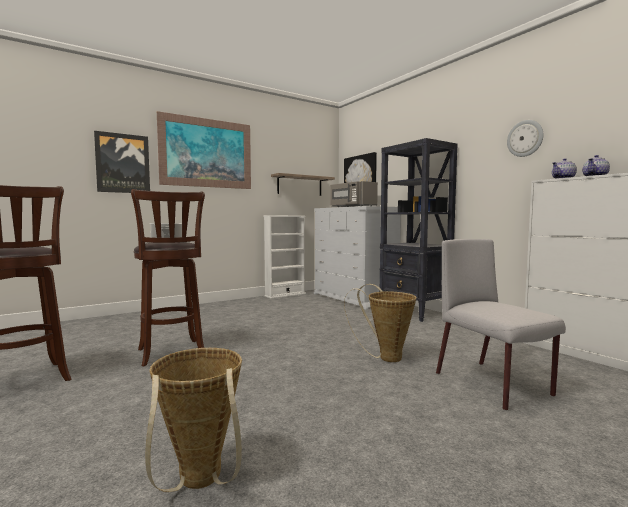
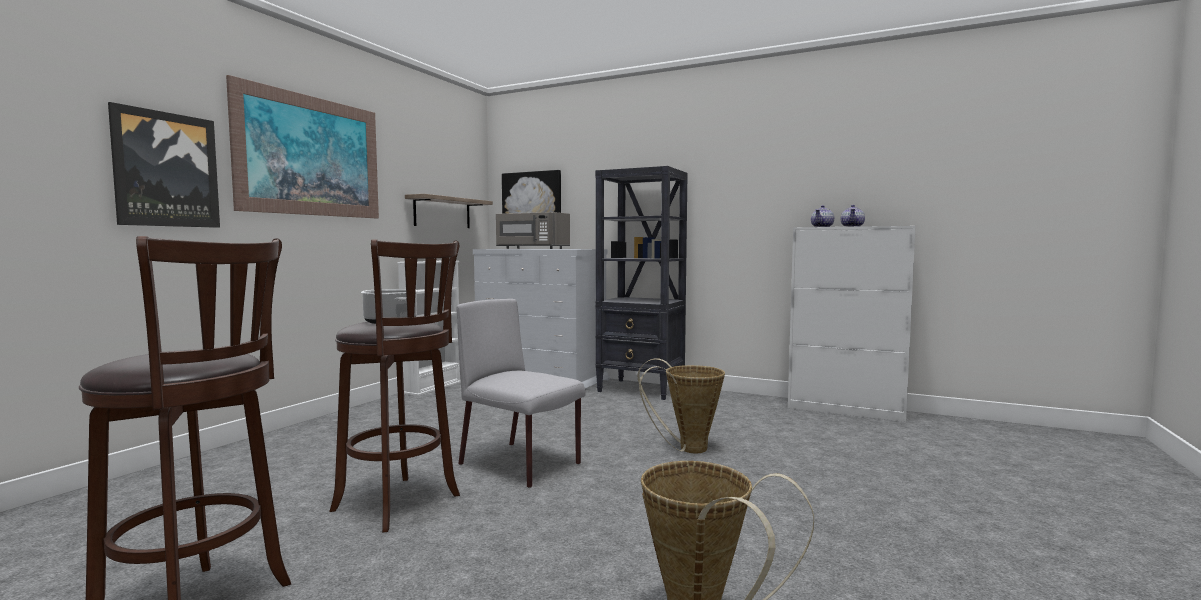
camera: 30 degrees left, 0 degrees up
grey chair [436,239,566,411] -> grey chair moved to [457,299,586,488]
wall clock [507,120,544,157] -> none

